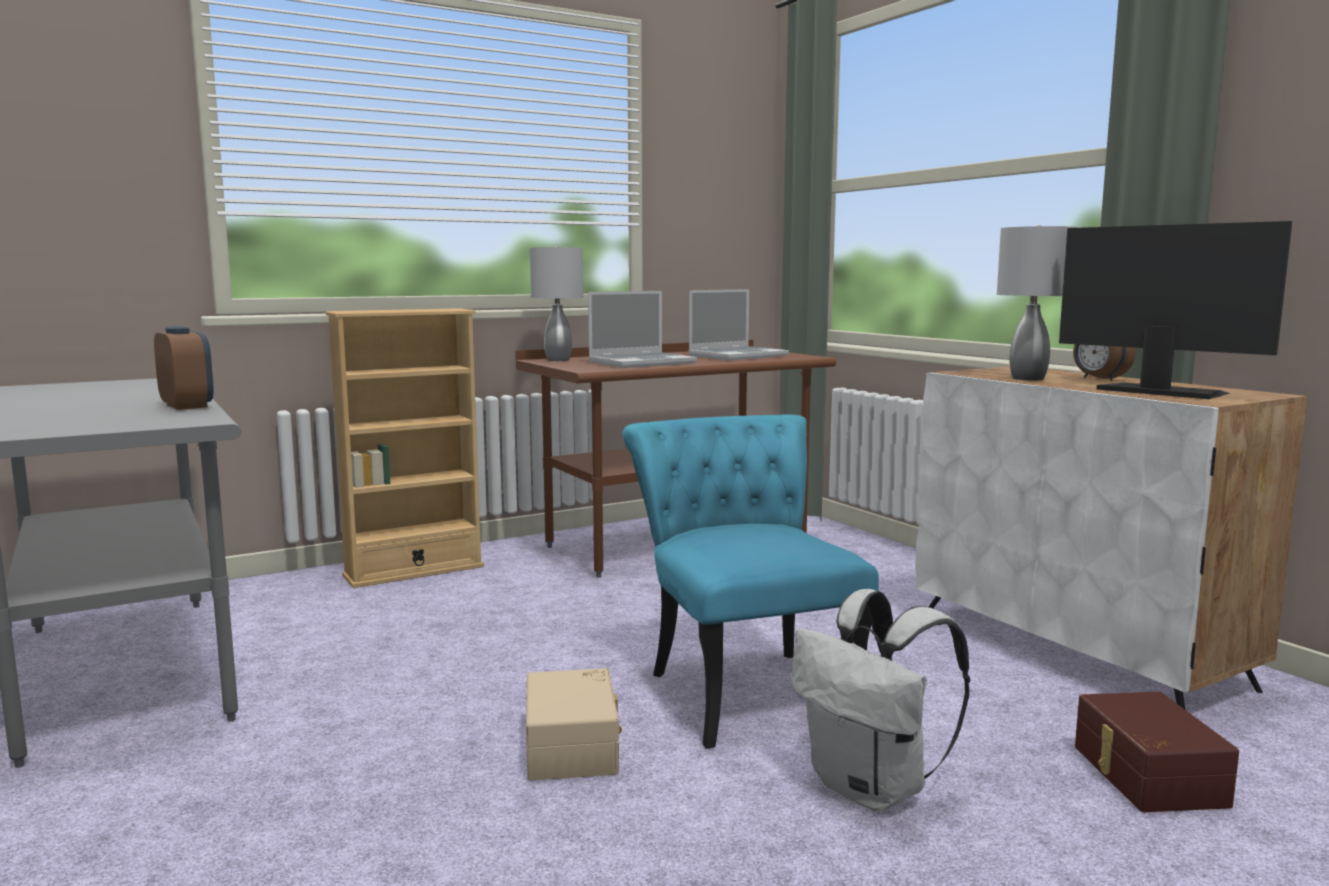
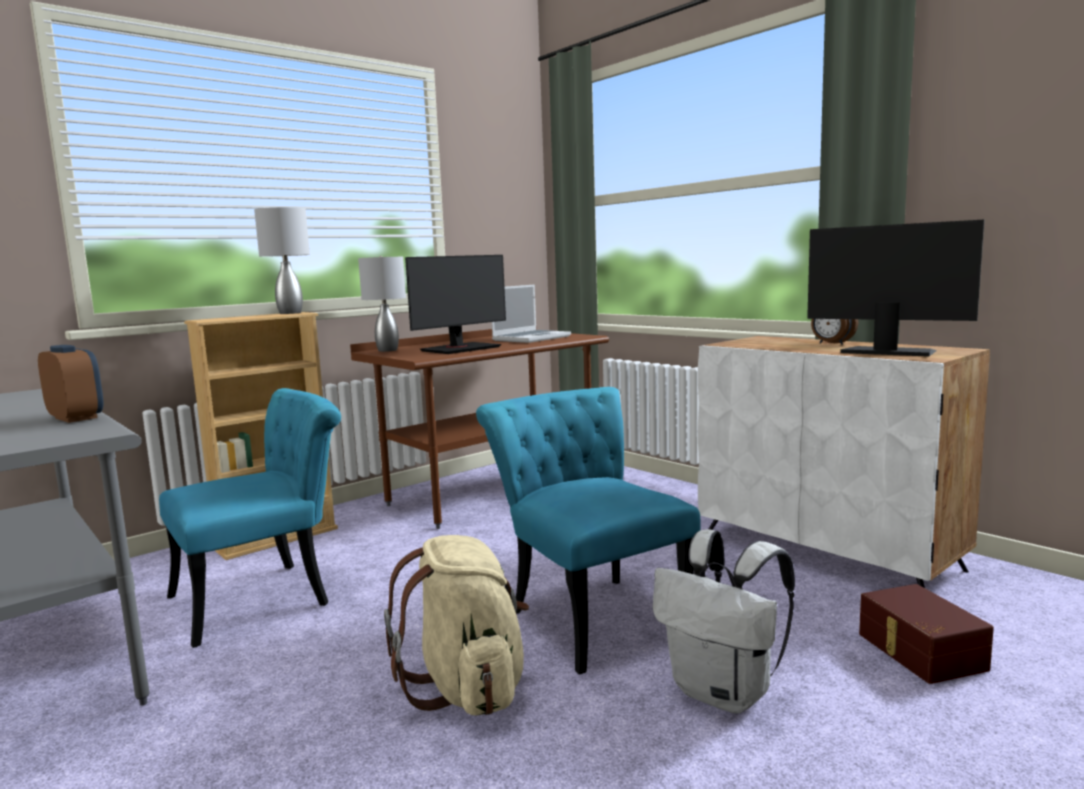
camera: 10 degrees left, 0 degrees up
beige storage box [526,668,622,781] -> beige backpack [384,535,529,715]
laptop [588,291,697,368] -> monitor [405,255,506,354]
grey table lamp [997,225,1077,380] -> grey table lamp moved to [254,207,310,314]
none -> turquoise chair [159,388,341,648]

